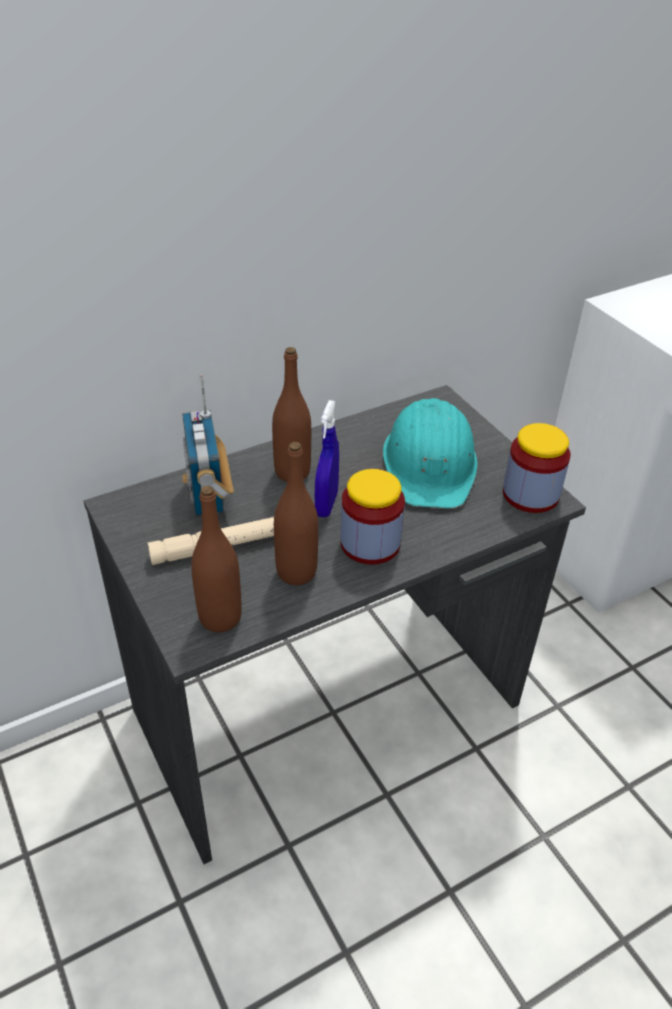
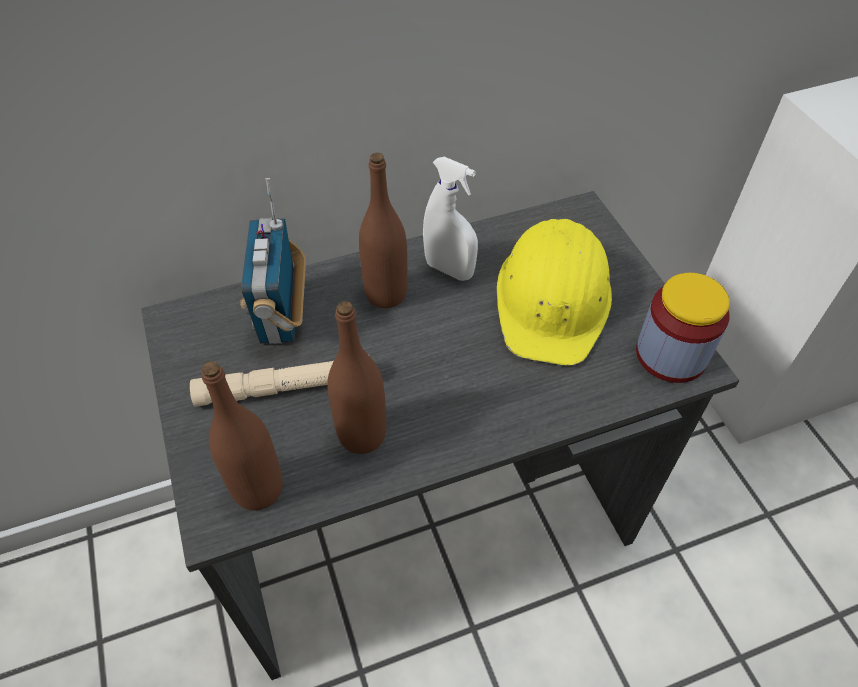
camera: 10 degrees right, 10 degrees up
blue spray bottle [315,400,339,517] -> none
jar [340,469,405,565] -> none
turquoise hard hat [383,398,478,508] -> yellow hard hat [497,219,612,365]
none -> white spray bottle [423,157,478,281]

